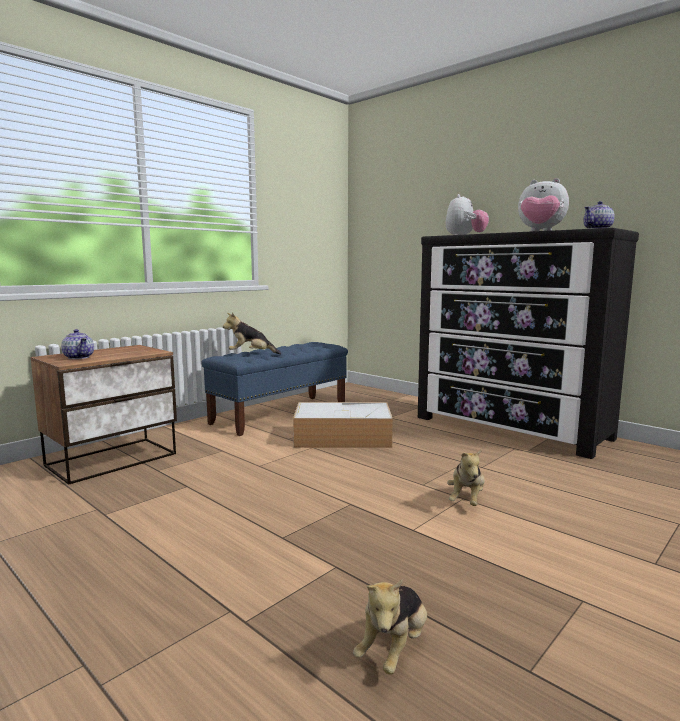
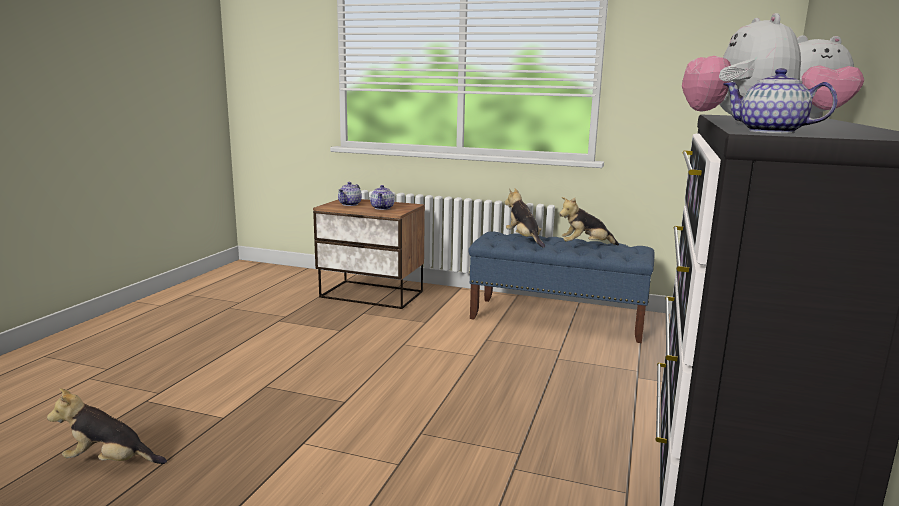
camera: 65 degrees right, 5 degrees up
storage box [293,402,393,448] -> none
plush toy [447,449,485,506] -> plush toy moved to [559,197,619,245]
none -> teapot [370,185,394,210]

